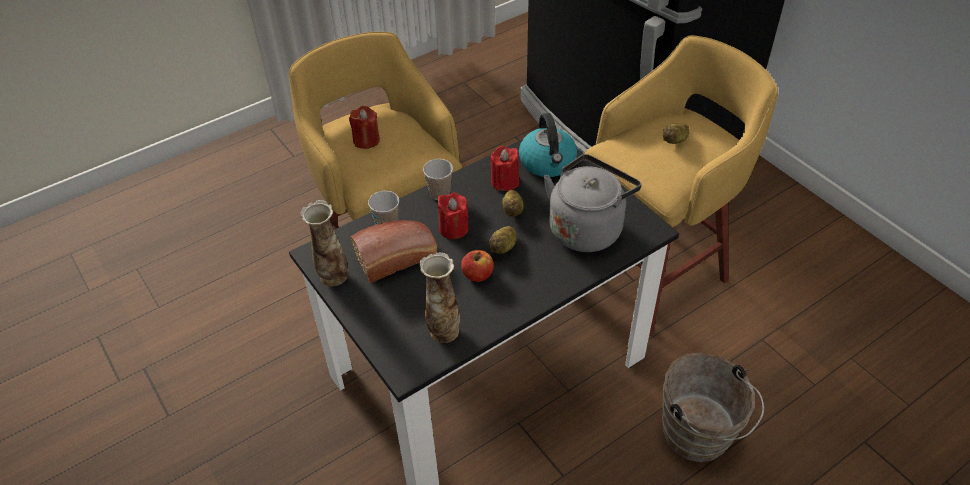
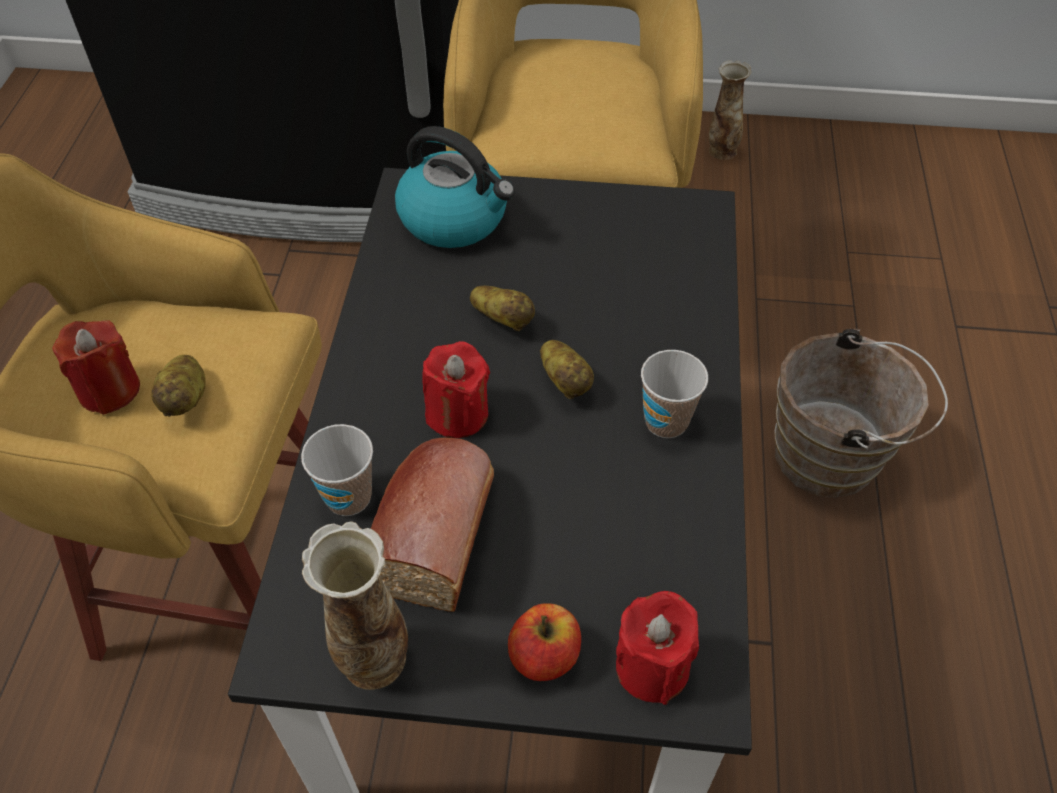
camera: 50 degrees left, 5 degrees up
vase [419,252,460,343] -> vase moved to [709,60,752,160]
cup [423,159,453,200] -> cup moved to [641,350,708,438]
apple [461,250,494,282] -> apple moved to [508,603,581,681]
red candle [490,146,519,191] -> red candle moved to [616,591,699,705]
grey kettle [544,154,641,252] -> none
potato [663,123,690,144] -> potato moved to [151,355,206,417]

